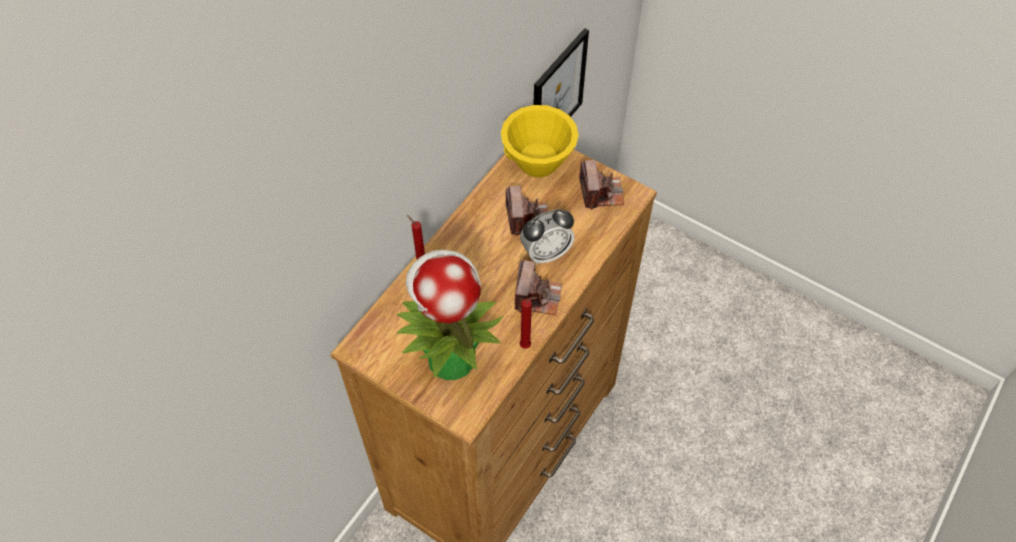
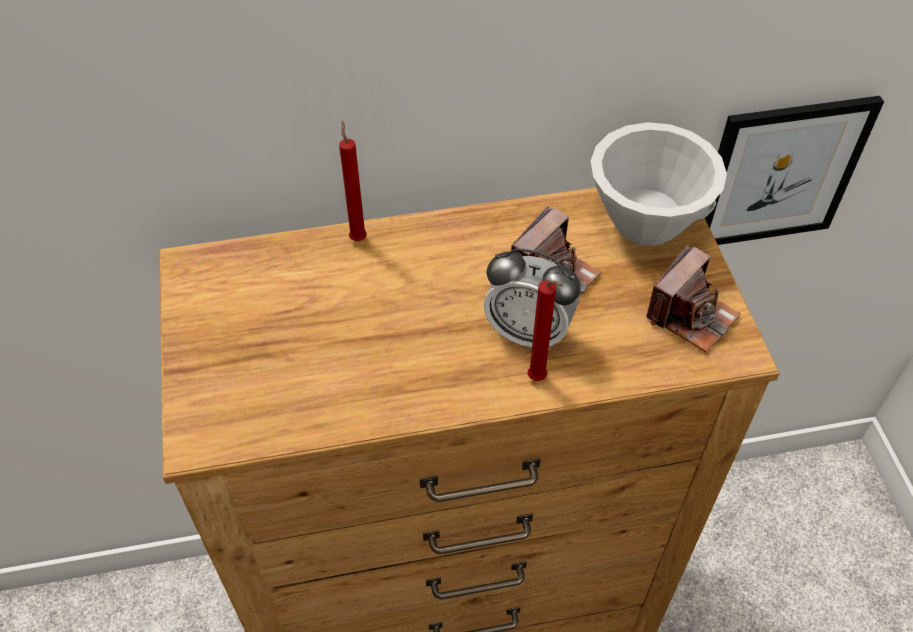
camera: 45 degrees right, 5 degrees down
potted plant [396,250,504,380] -> none
yellow bowl [501,105,579,178] -> white bowl [591,122,727,246]
camera [515,260,562,315] -> none
red candle [520,297,538,349] -> red candle moved to [528,280,563,381]

